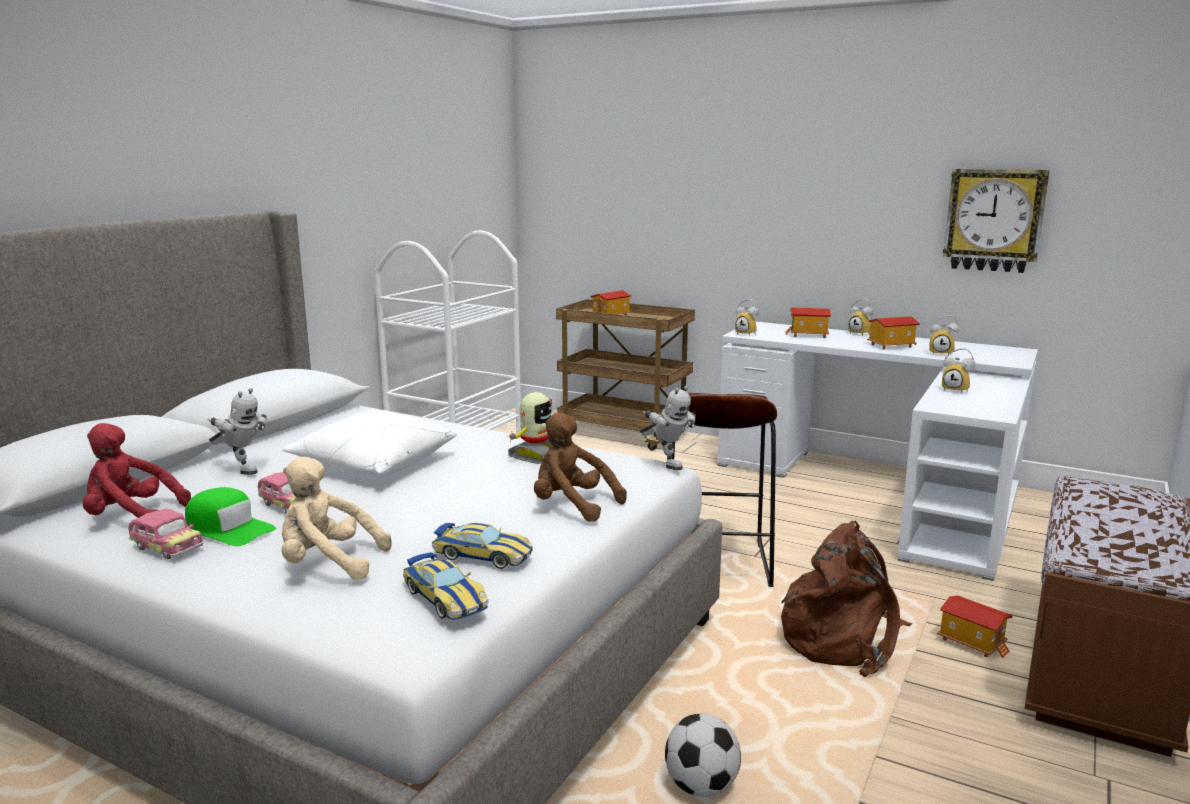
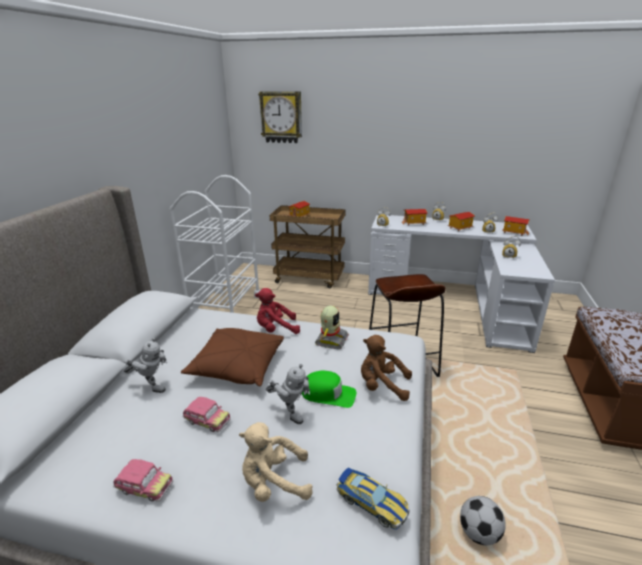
camera: 15 degrees left, 10 degrees up
red plush toy [83,423,191,518] -> red plush toy moved to [255,288,300,334]
green cap [185,487,276,546] -> green cap moved to [302,371,356,408]
white pillow [282,410,457,476] -> brown pillow [181,328,284,386]
toy car [432,523,533,569] -> none
toy robot [640,386,696,470] -> toy robot moved to [266,364,310,424]
brown backpack [781,521,912,677] -> none
toy house [937,595,1013,658] -> toy house moved to [502,216,530,236]
wall clock [943,169,1050,273] -> wall clock moved to [258,91,302,143]

